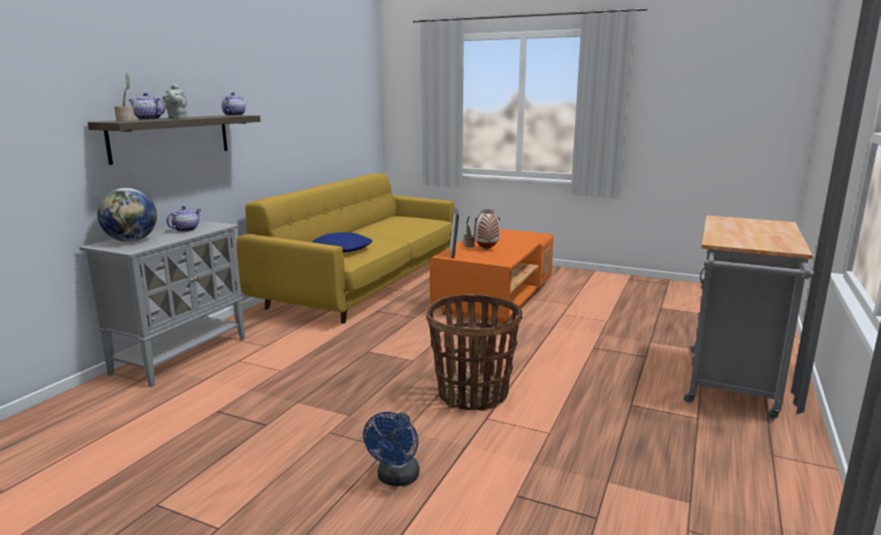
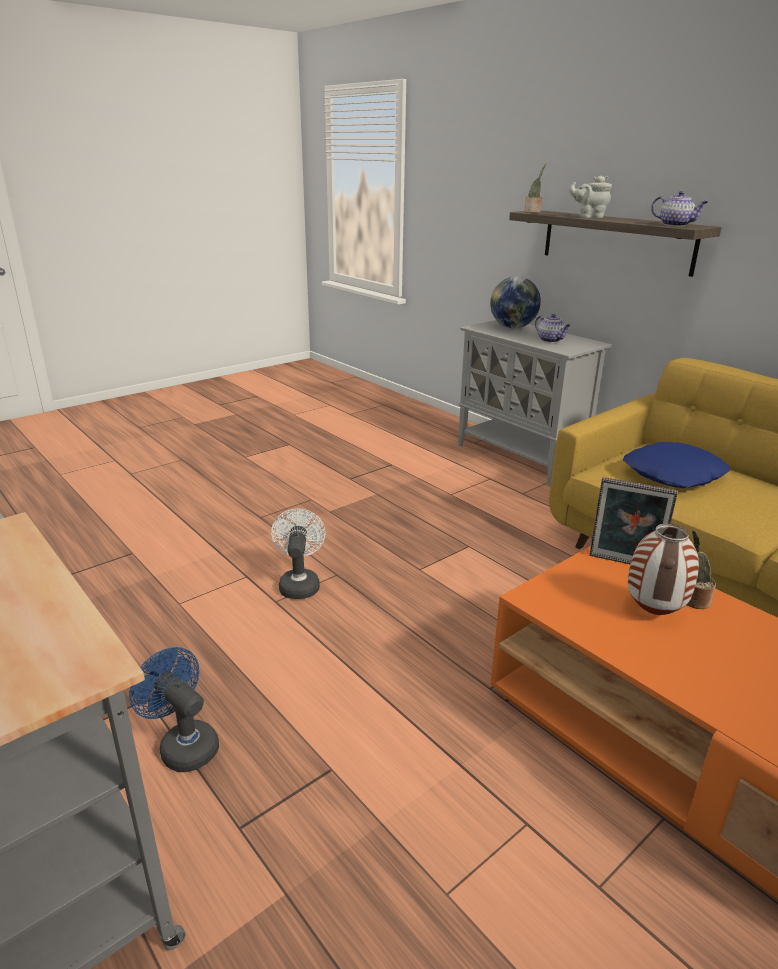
camera: 115 degrees right, 10 degrees up
teapot [129,93,166,120] -> none
blue fan [363,412,419,486] -> blue fan moved to [129,647,219,772]
basket [426,294,523,411] -> white fan [271,509,326,599]

